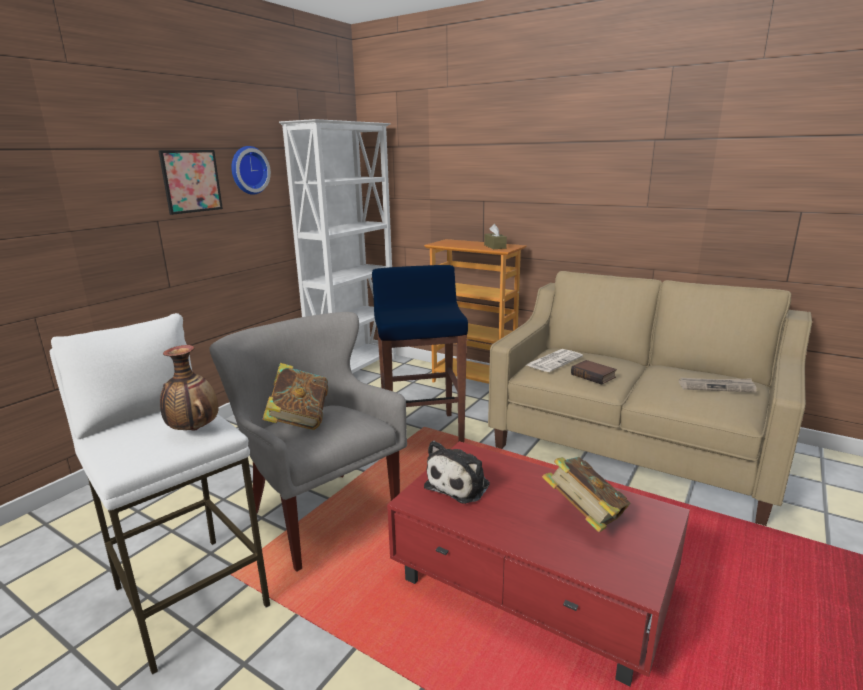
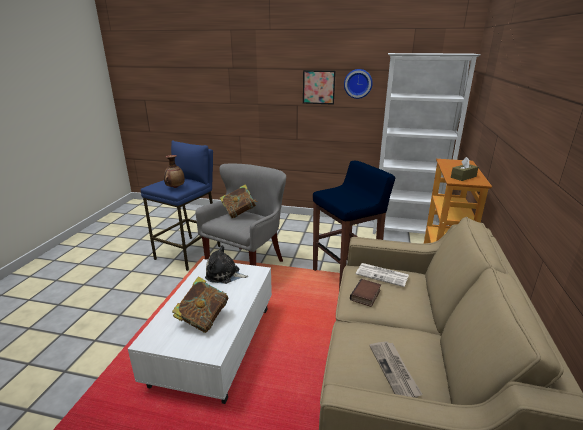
camera: 70 degrees right, 5 degrees up
white stool [50,313,271,675] -> blue stool [141,140,221,271]
red coffee table [387,441,690,686] -> white coffee table [128,259,272,404]

